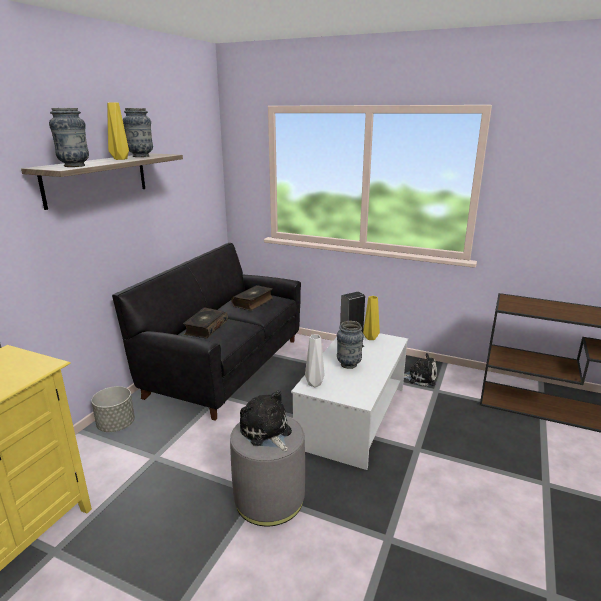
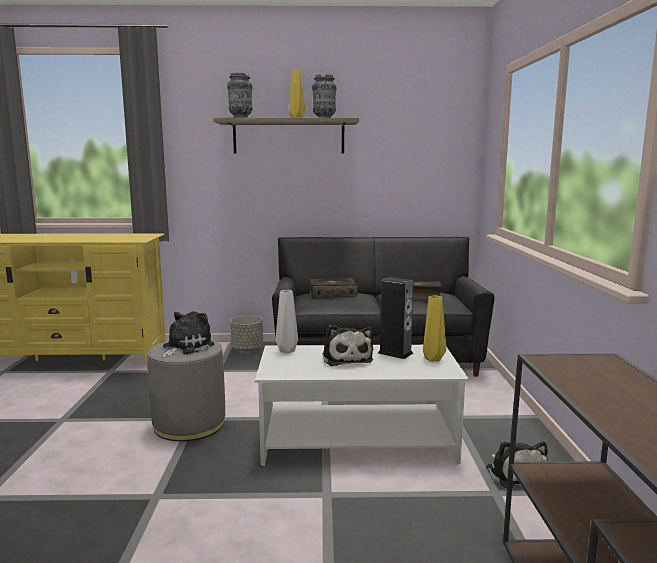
camera: 65 degrees right, 10 degrees down
vase [337,321,364,369] -> plush toy [322,325,373,366]

